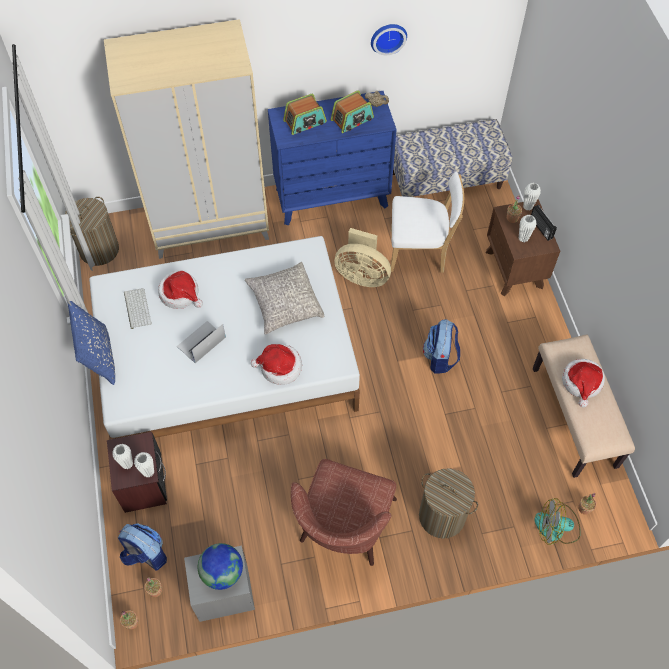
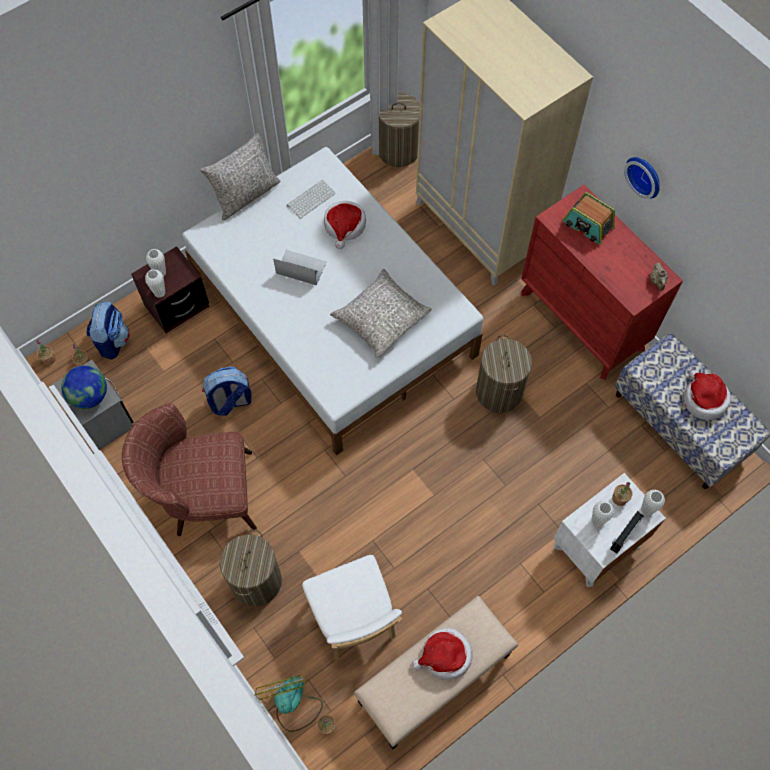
camera: 65 degrees right, 5 degrees up
blue pillow [68,301,115,385] -> grey pillow [200,133,281,220]
hat [250,344,302,385] -> hat moved to [684,370,731,420]
blue dresser [268,91,397,225] -> red dresser [521,185,683,380]
radio [331,90,374,133] -> none
beige fan [334,228,391,287] -> laundry basket [476,335,532,413]
wall clock [371,24,407,55] -> wall clock moved to [624,157,660,199]
white chair [391,172,464,273] -> white chair moved to [302,555,402,662]
backpack [423,319,460,373] -> backpack moved to [202,367,252,416]
brown nightstand [486,199,560,296] -> white nightstand [553,473,666,587]

